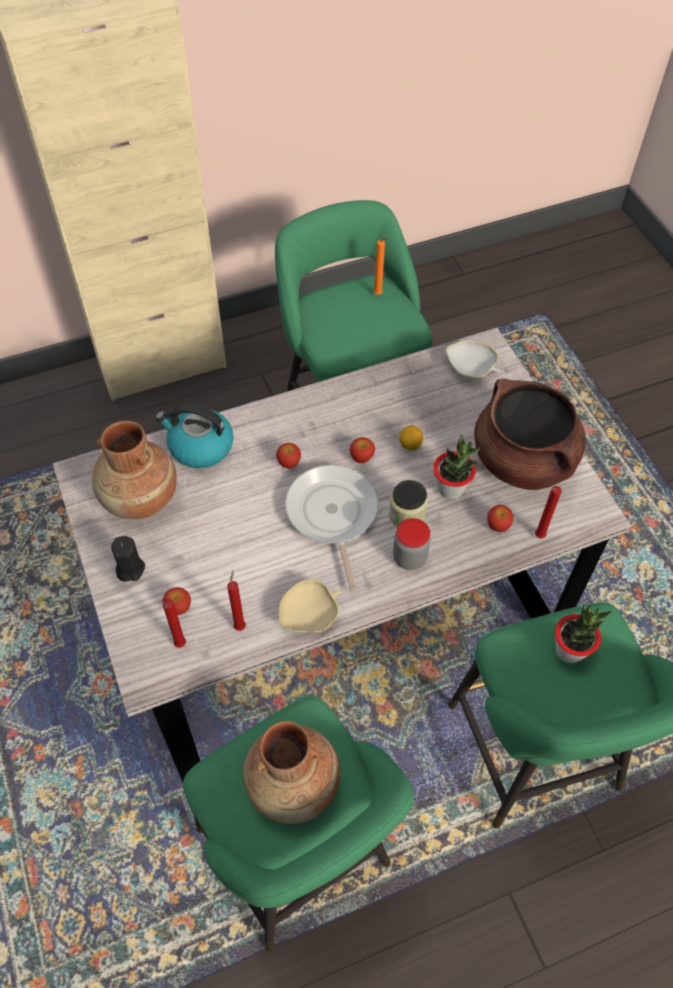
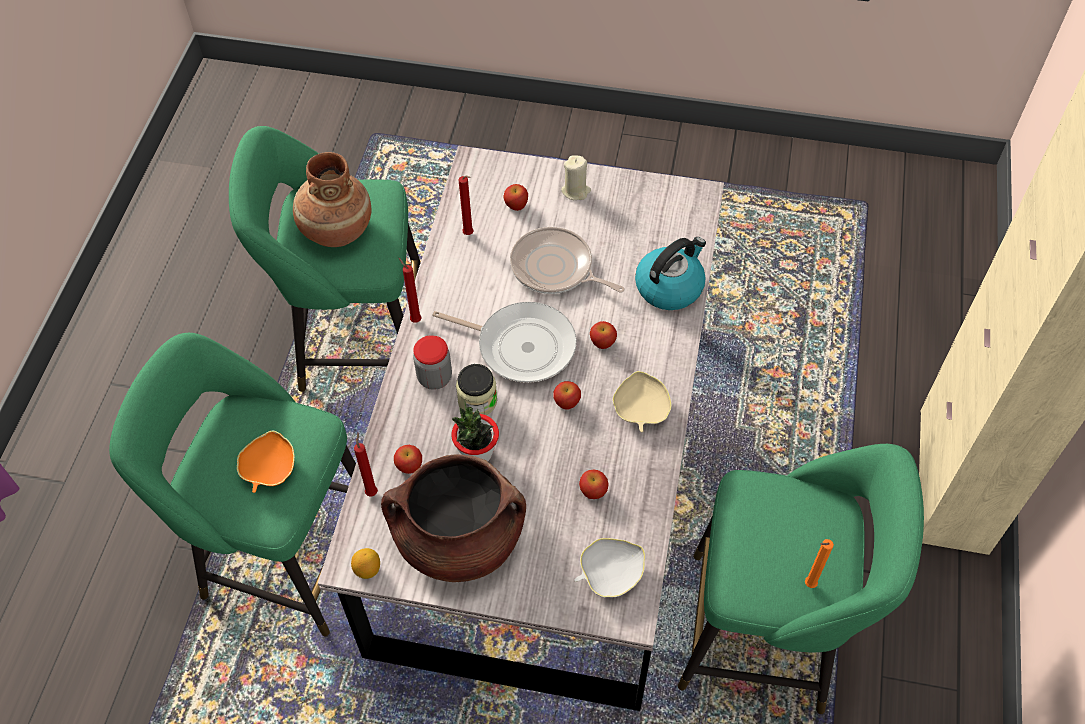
camera: 125 degrees right, 0 degrees up
brown vase [92,421,177,519] -> none
black candle [111,536,145,582] -> beige candle [561,155,591,200]
red candle [163,599,186,648] -> red candle moved to [399,258,421,323]
beige bowl [279,579,341,633] -> beige bowl moved to [612,371,672,432]
lemon [399,426,423,450] -> lemon moved to [351,548,380,579]
potted plant [555,604,612,664] -> orange bowl [237,430,295,493]
none -> frying pan [510,227,625,294]
none -> apple [579,470,608,499]

